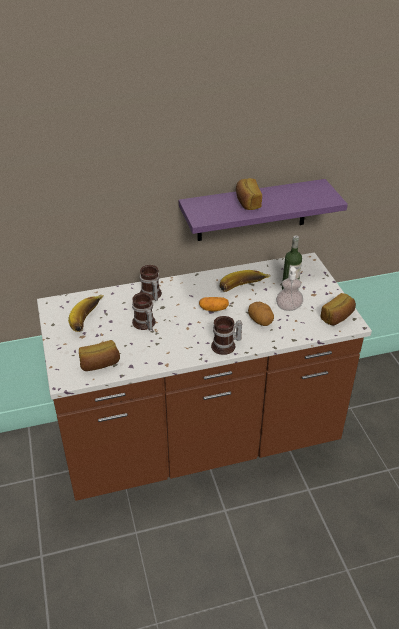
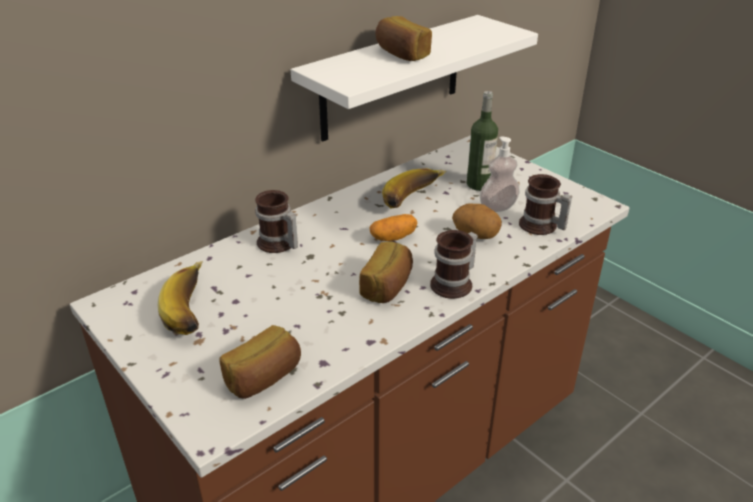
camera: 25 degrees left, 5 degrees down
mug [132,292,156,330] -> mug moved to [519,174,572,235]
purple shelf [179,179,348,241] -> white shelf [291,15,538,141]
bread [320,293,356,325] -> bread moved to [359,241,413,303]

